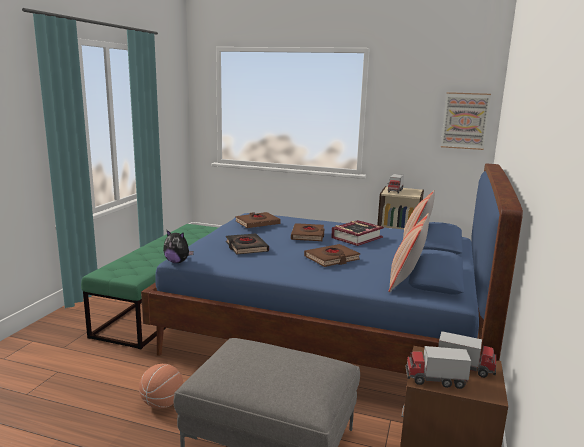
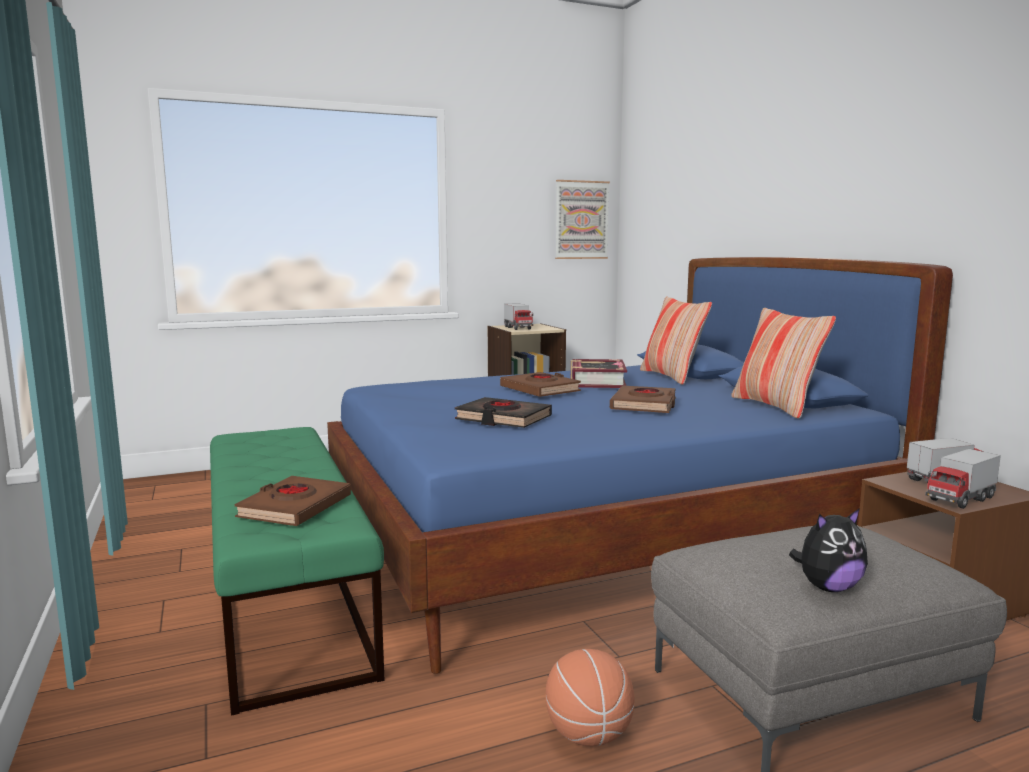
camera: 40 degrees left, 5 degrees down
plush toy [163,229,194,263] -> plush toy moved to [789,508,868,592]
brown book [235,212,281,228] -> brown book moved to [235,476,351,526]

